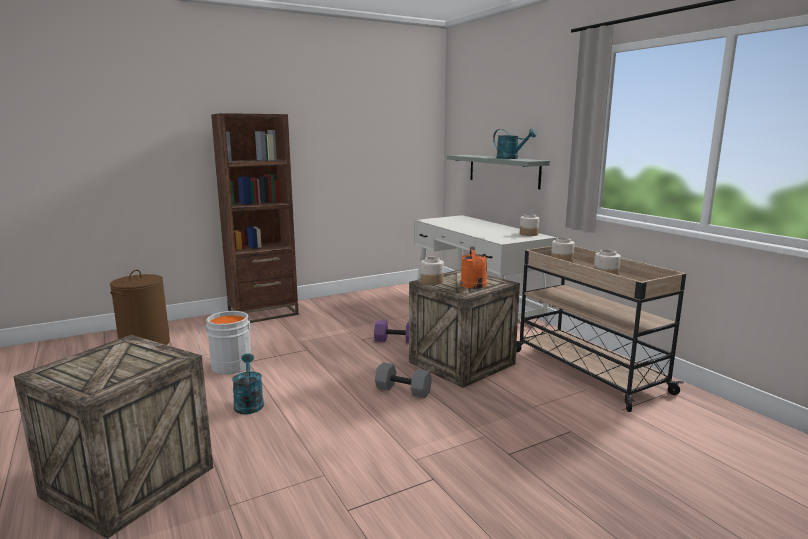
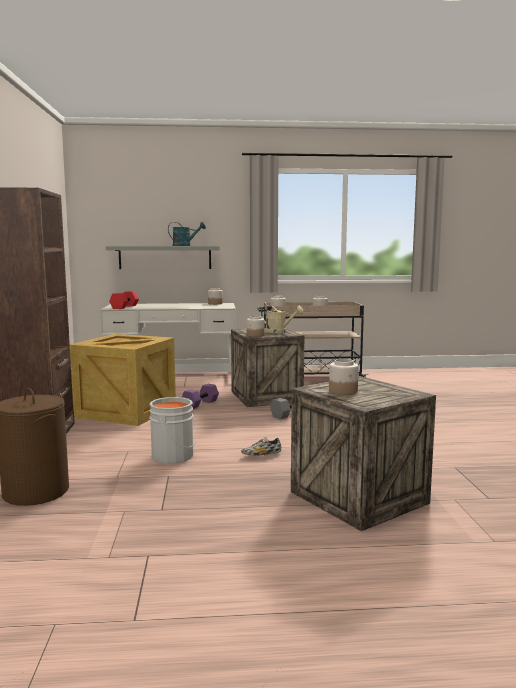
camera: 65 degrees left, 5 degrees down
turquoise watering can [232,354,264,414] -> shoe [241,437,281,456]
orange watering can [461,247,487,289] -> beige watering can [261,305,303,333]
none -> crate [70,334,176,426]
none -> red dumbbell [109,291,139,309]
none -> jar [329,359,359,395]

